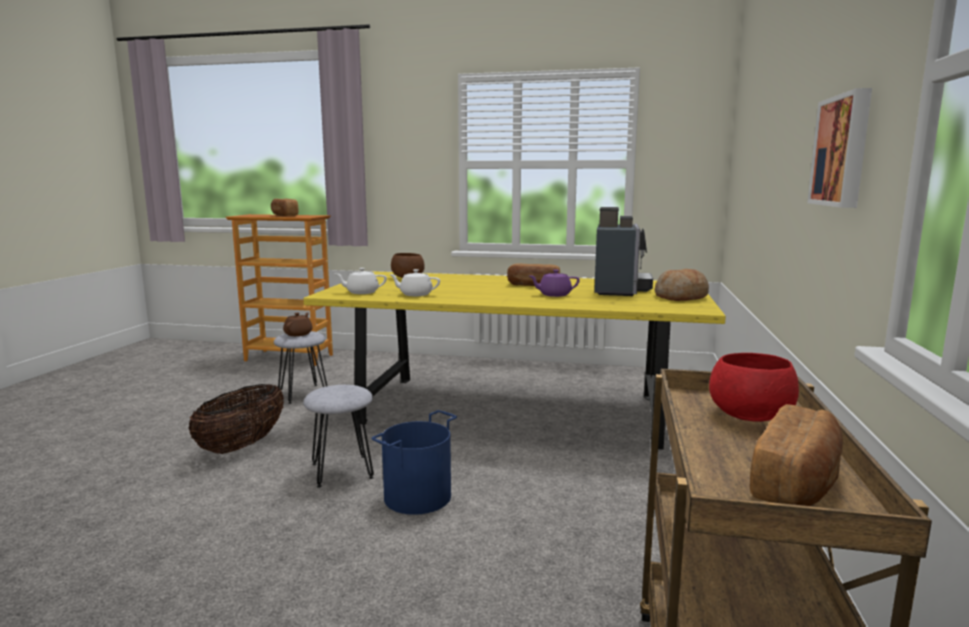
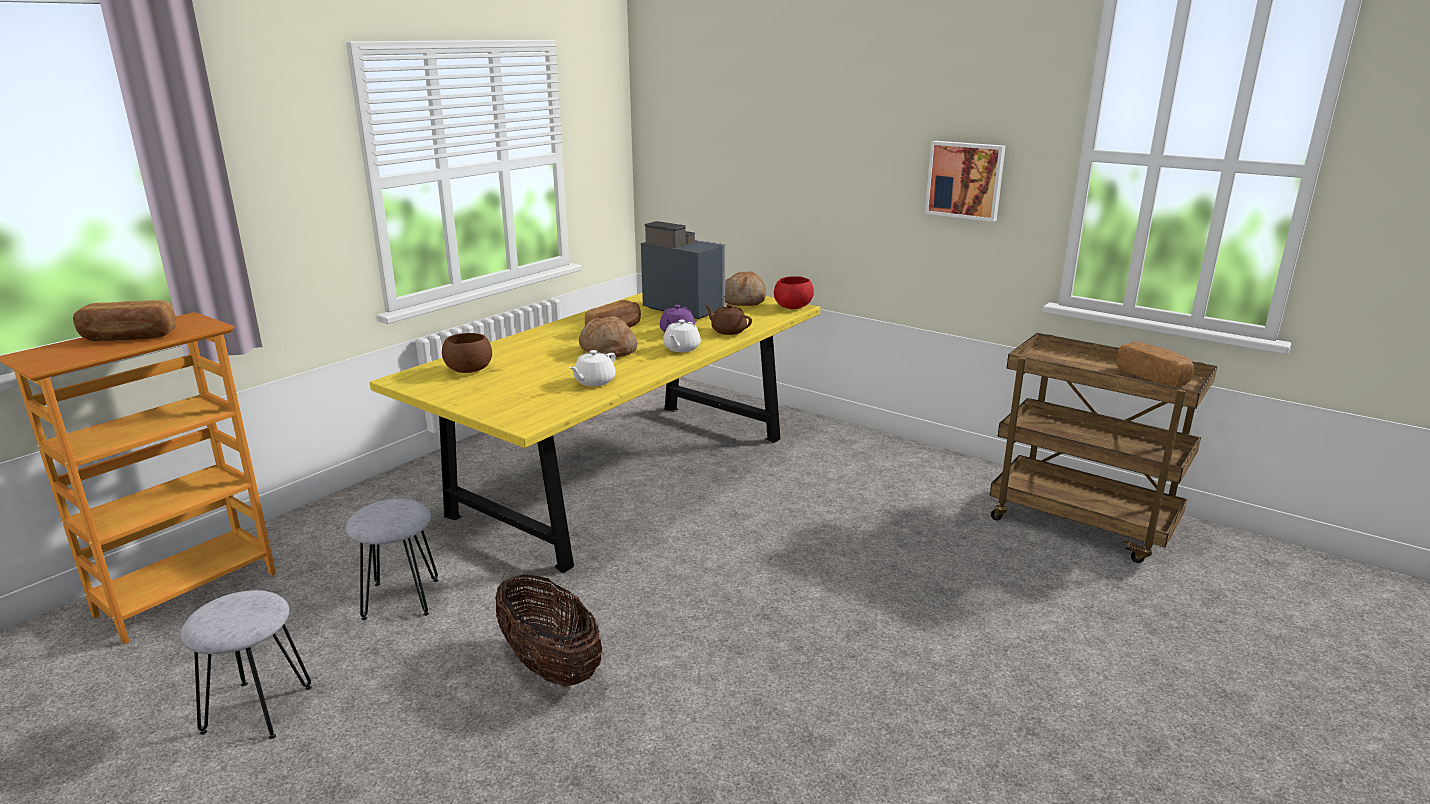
camera: 65 degrees left, 10 degrees up
brown teapot [283,312,313,336] -> brown teapot moved to [704,304,752,335]
grey stool [303,385,374,488] -> grey stool moved to [181,590,312,739]
white teapot [335,268,387,294] -> white teapot moved to [663,320,701,352]
blue bucket [371,410,457,515] -> none
red bowl [709,353,799,422] -> red bowl moved to [774,276,814,309]
none -> bread [579,316,637,358]

